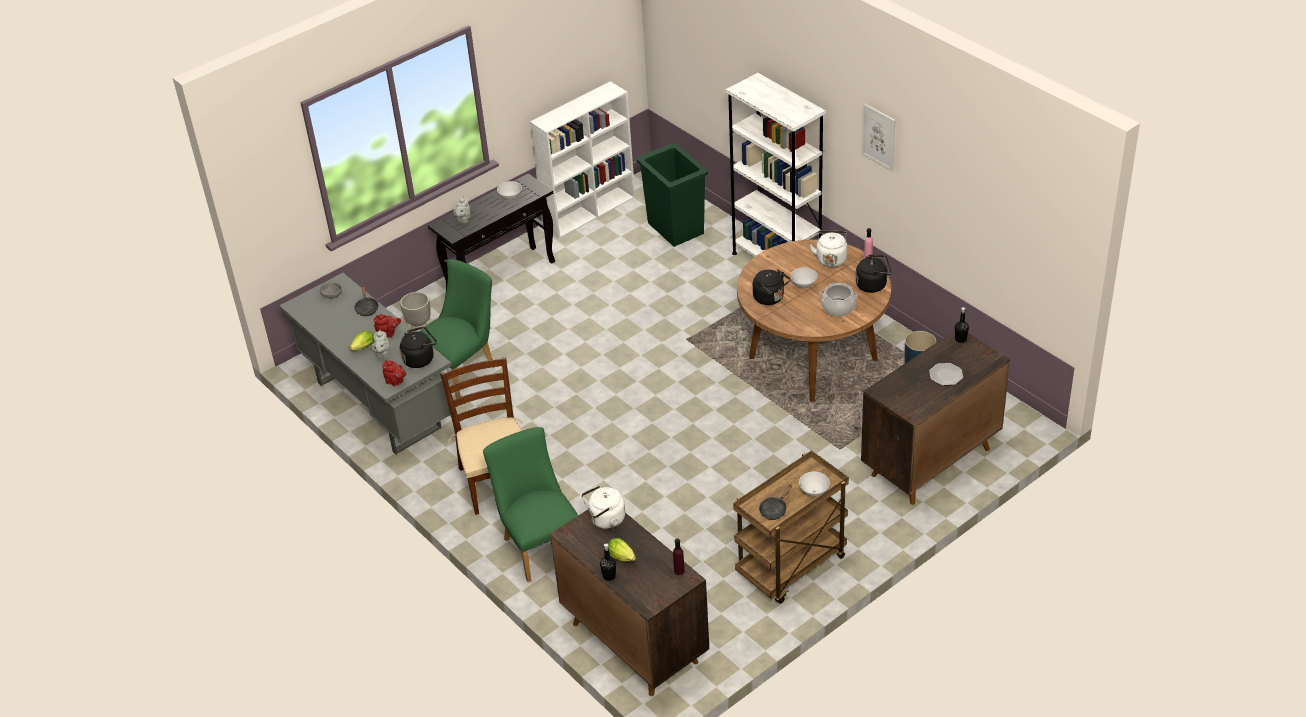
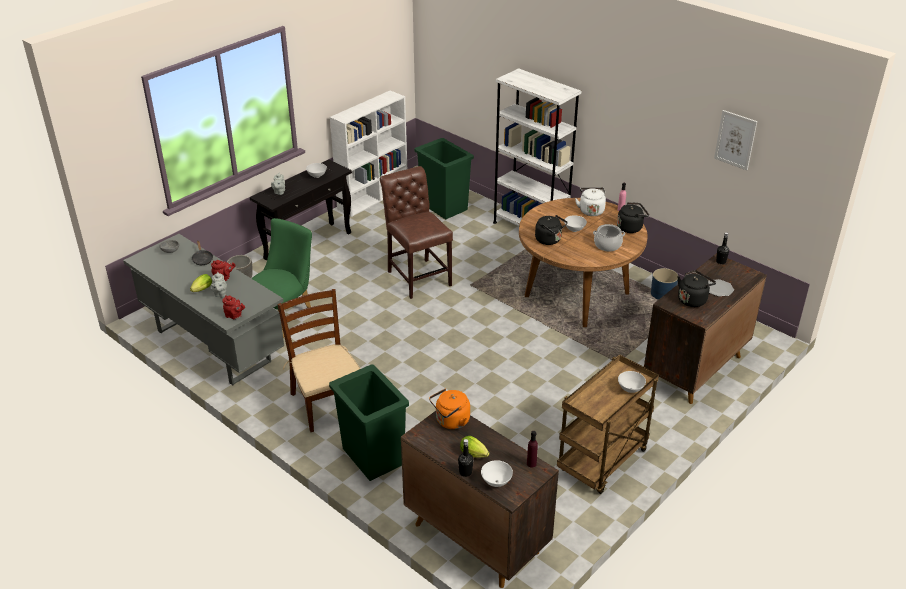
camera: 10 degrees left, 5 degrees down
black kettle [400,327,437,368] -> black kettle moved to [678,270,716,307]
green chair [483,427,578,582] -> green trash can [329,364,409,481]
white kettle [581,486,625,529] -> orange kettle [429,389,470,429]
black frying pan [759,484,792,520] -> none
picture [861,103,895,172] -> picture moved to [714,110,757,170]
none -> brown chair [380,166,453,299]
none -> white bowl [481,460,513,487]

